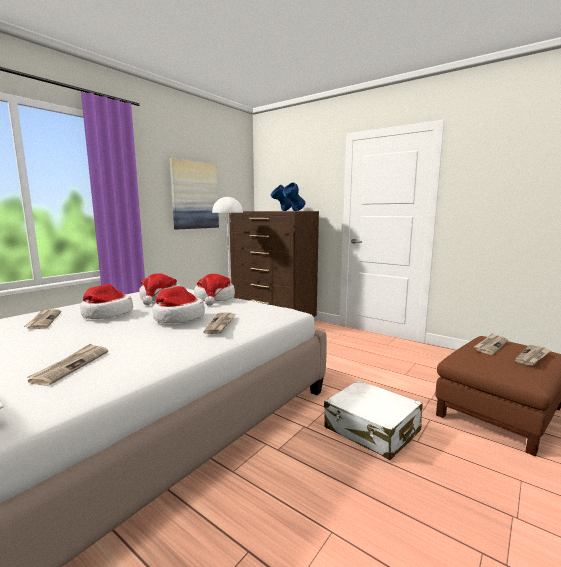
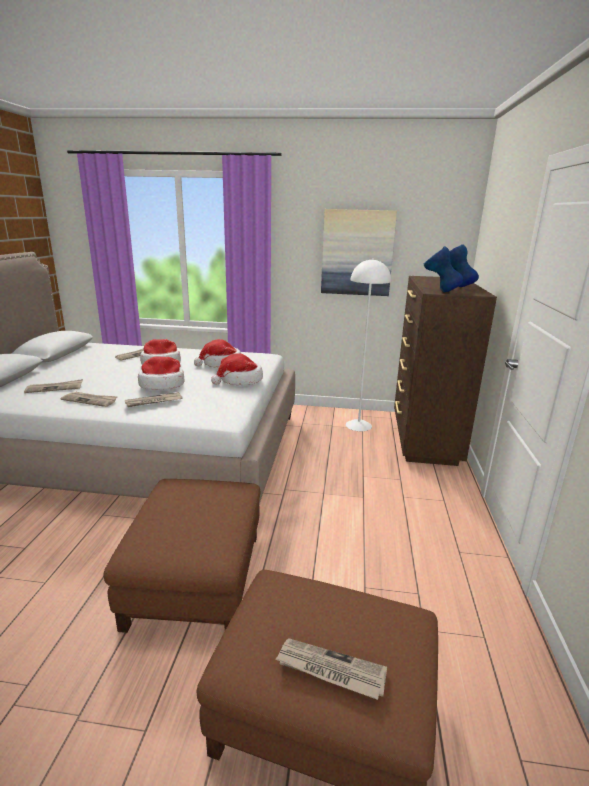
camera: 60 degrees right, 10 degrees up
white suitcase [324,380,423,460] -> brown ottoman [103,479,260,633]
newspaper [474,333,508,355] -> newspaper moved to [61,392,117,407]

